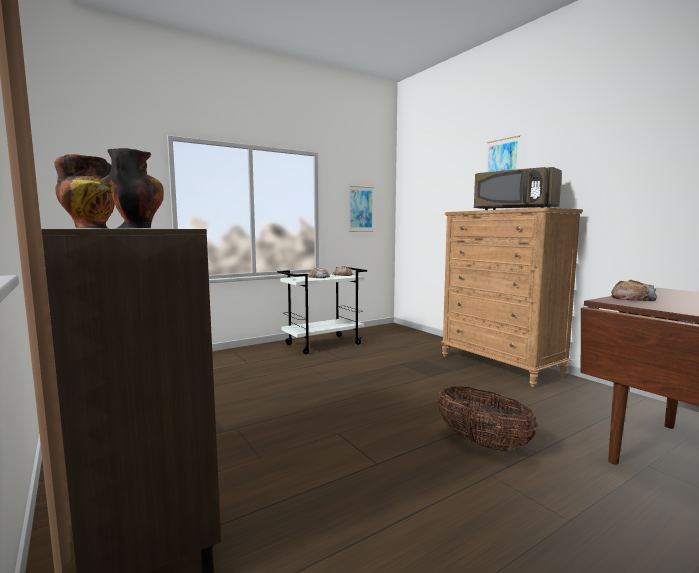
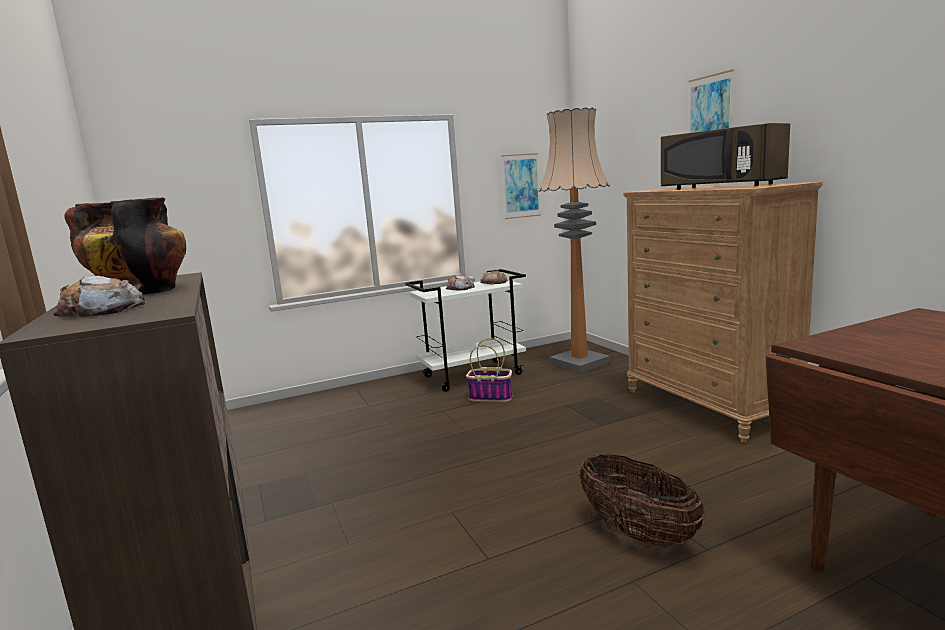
camera: 10 degrees right, 5 degrees up
bread [611,280,657,301] -> bread moved to [54,276,145,317]
none -> basket [466,338,512,402]
none -> floor lamp [539,107,610,373]

